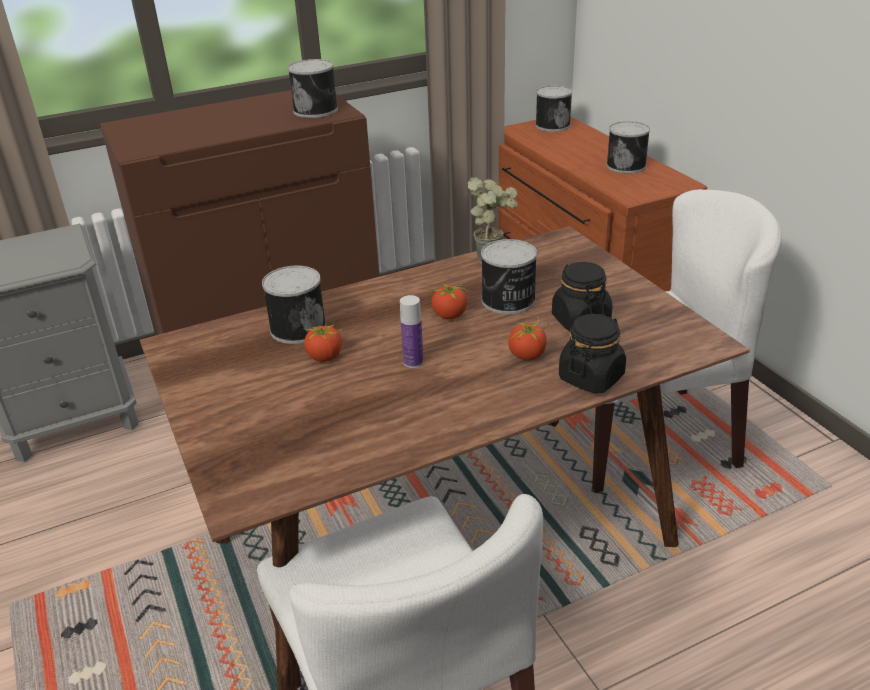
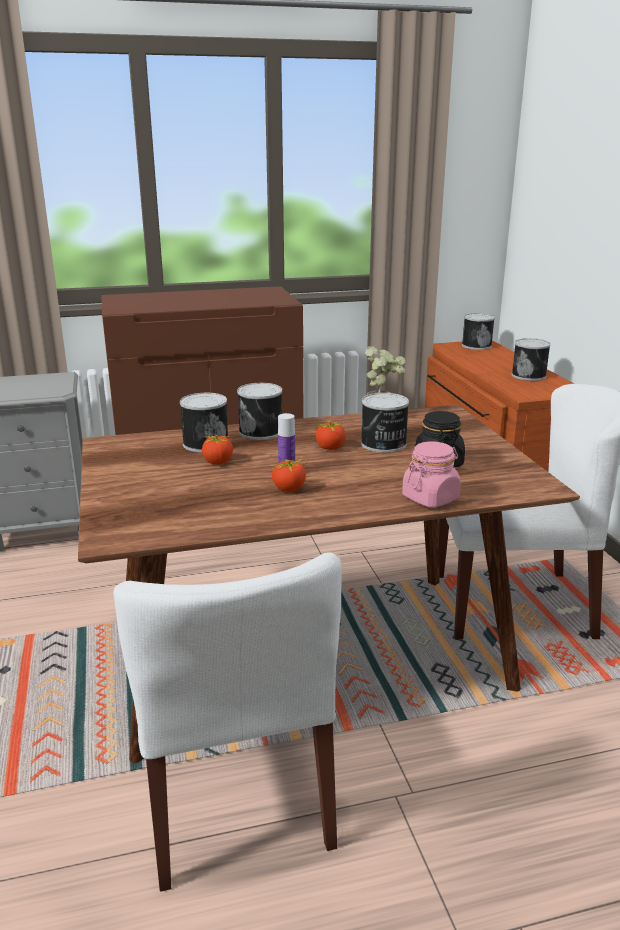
camera: 10 degrees right, 10 degrees down
can [288,59,338,118] -> can moved to [237,383,282,440]
tomato [508,317,549,361] -> tomato moved to [271,456,308,492]
black jar [559,314,626,394] -> pink jar [402,441,461,508]

